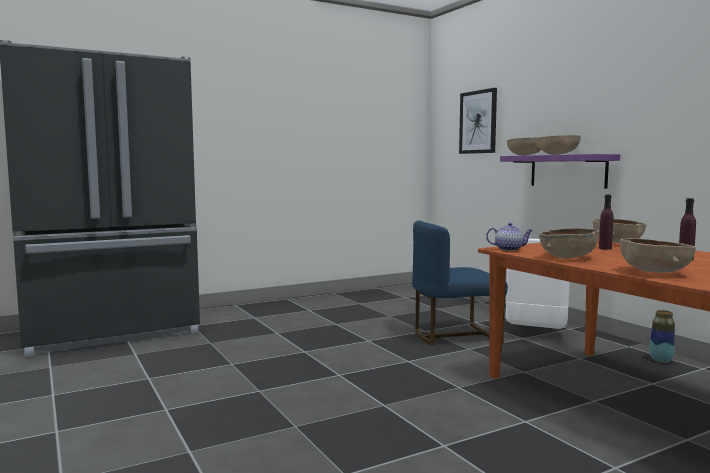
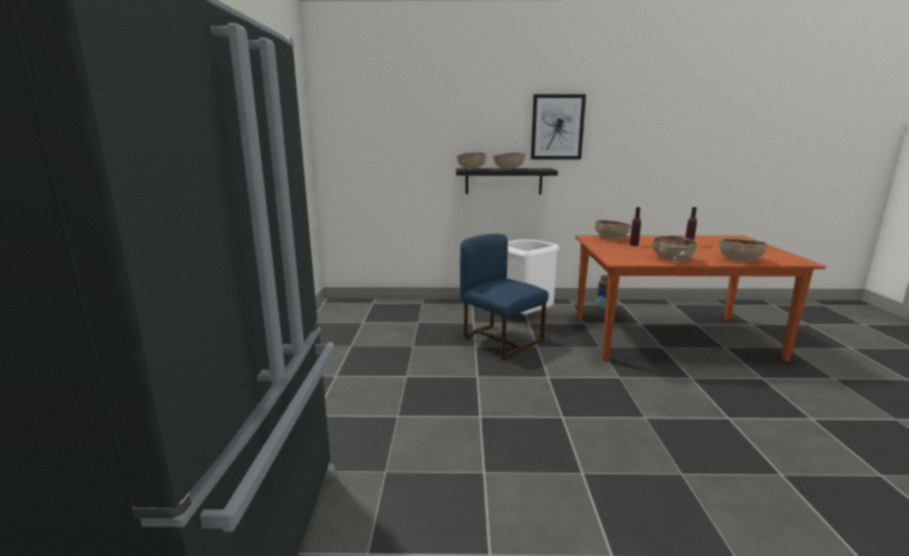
camera: 60 degrees left, 10 degrees up
blue chair [412,221,508,345] -> blue chair turned 120 degrees clockwise [460,234,549,360]
picture [459,88,497,154] -> picture moved to [531,94,586,159]
teapot [486,223,533,251] -> none
purple shelf [500,154,620,189] -> black shelf [456,168,558,194]

